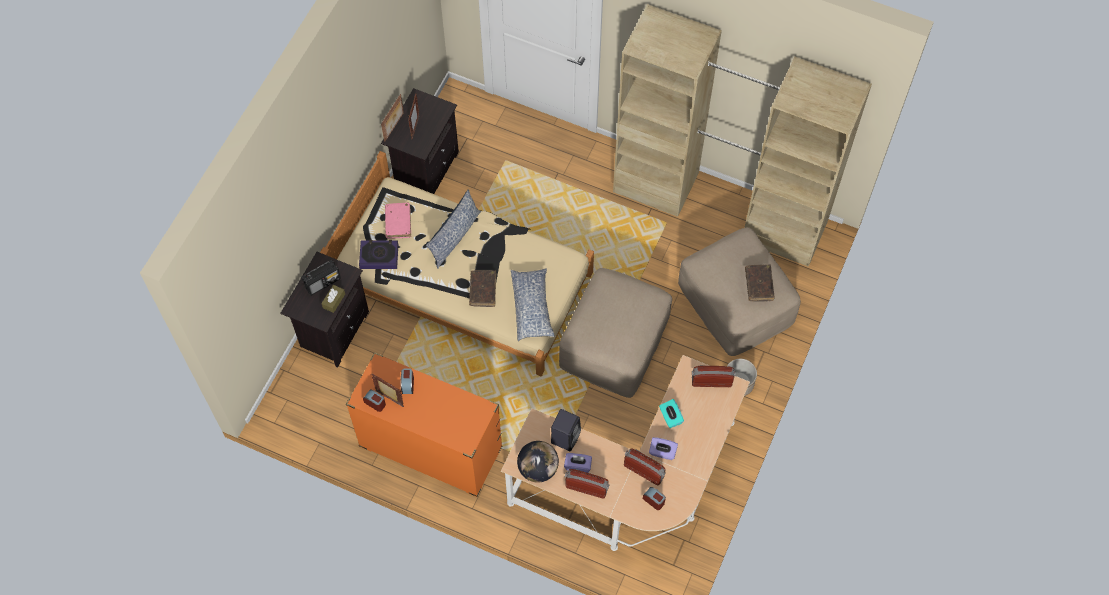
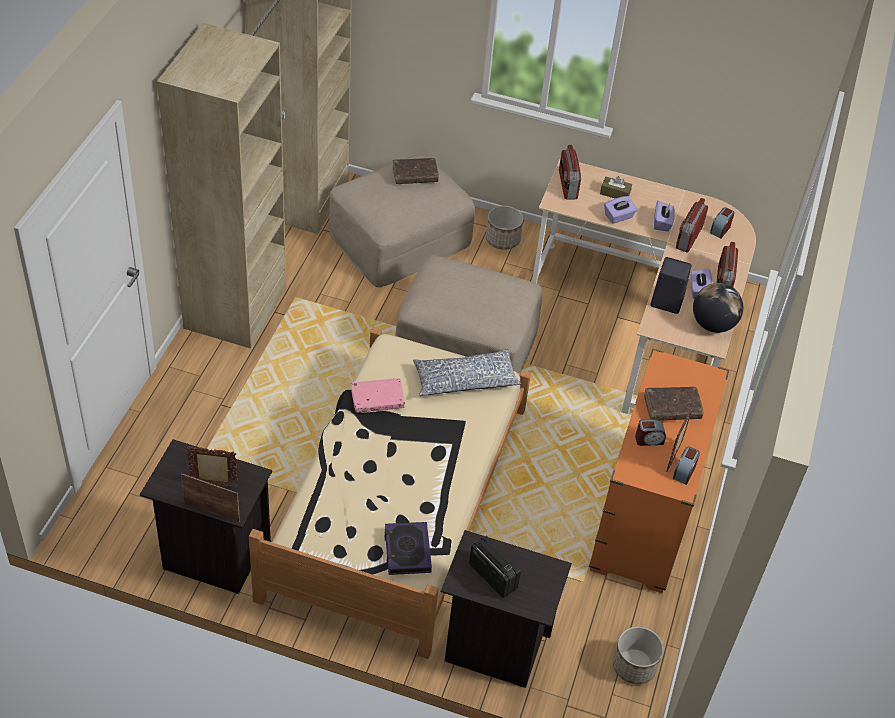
camera: 100 degrees left, 15 degrees down
brown tissue box [321,285,345,313] -> brown tissue box moved to [600,176,632,198]
pink book [385,203,411,238] -> pink book moved to [351,378,405,413]
pillow [426,189,481,269] -> none
brown book [469,270,496,307] -> brown book moved to [644,387,704,420]
turquoise tissue box [659,399,684,428] -> purple tissue box [604,196,637,224]
none -> planter [613,626,664,684]

